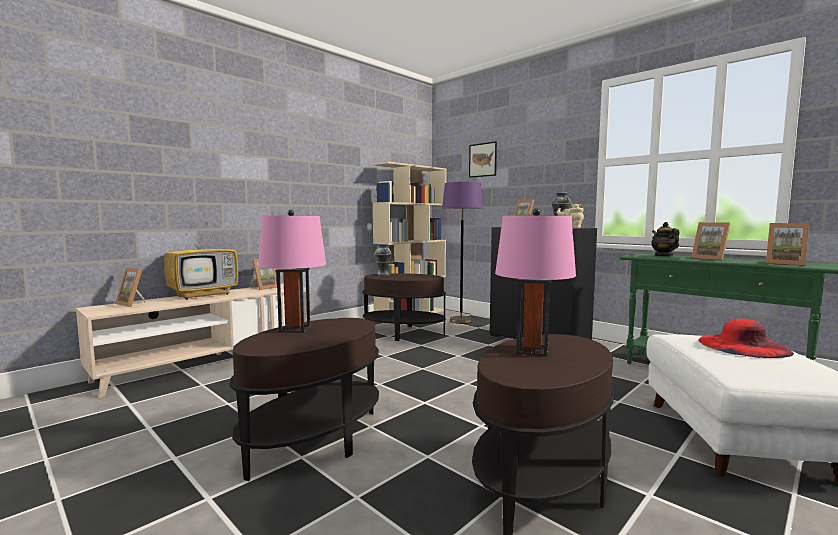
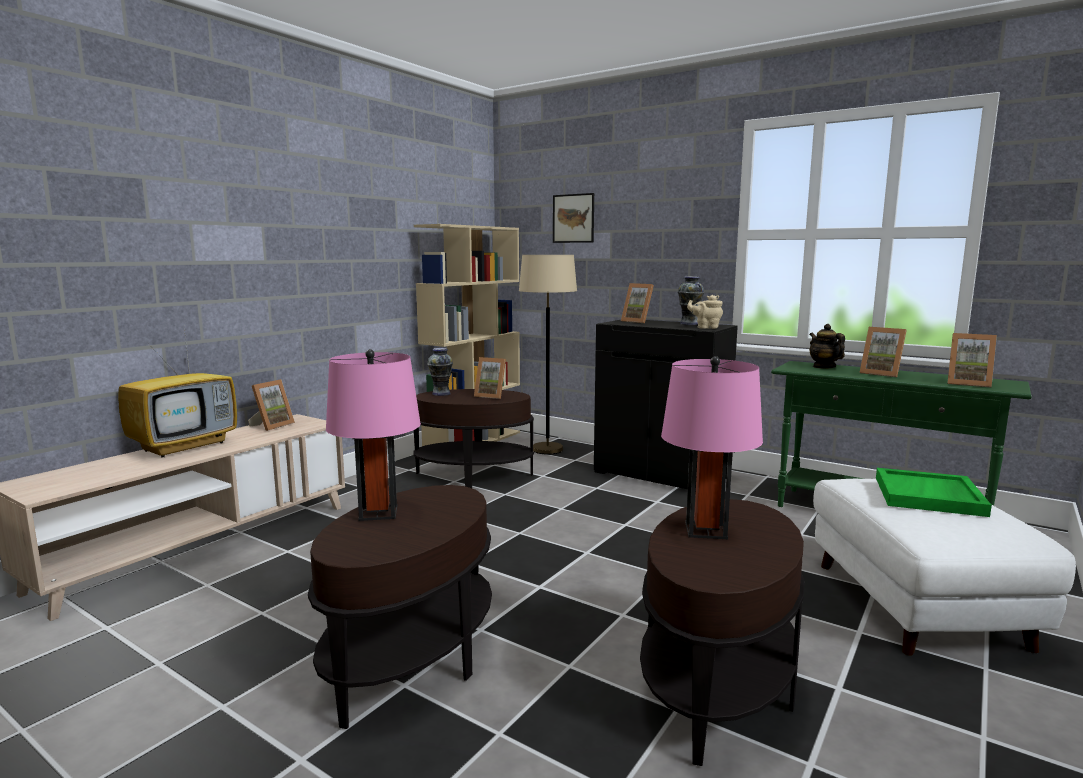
camera: 10 degrees left, 5 degrees up
picture frame [115,267,146,307] -> picture frame moved to [474,357,506,399]
purple floor lamp [442,182,483,324] -> beige floor lamp [519,255,577,454]
red hat [699,319,794,358] -> green tray [876,468,992,517]

